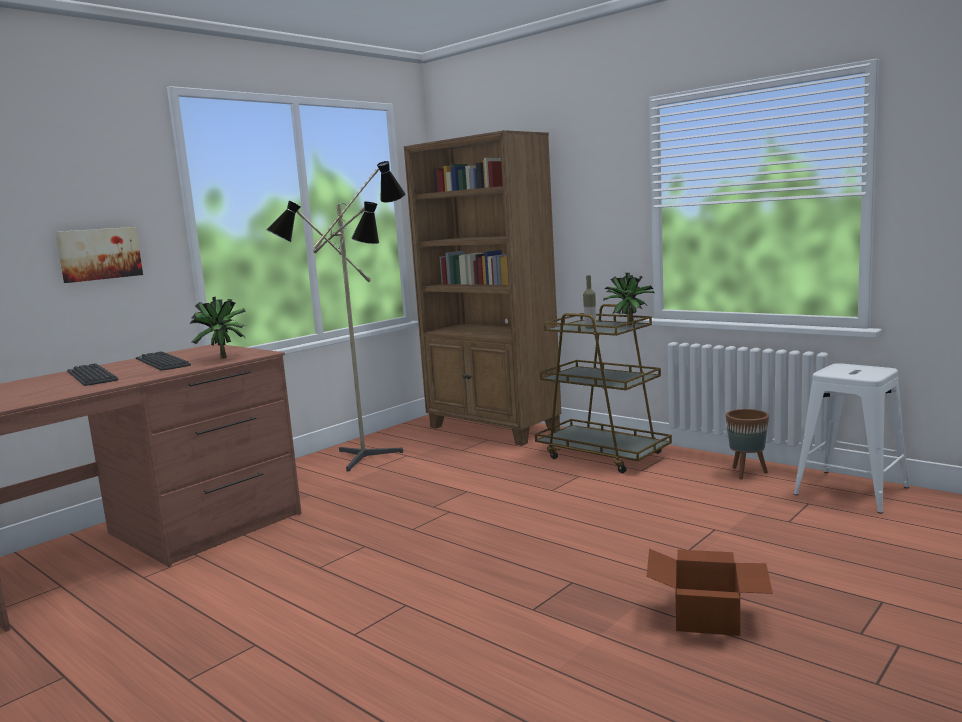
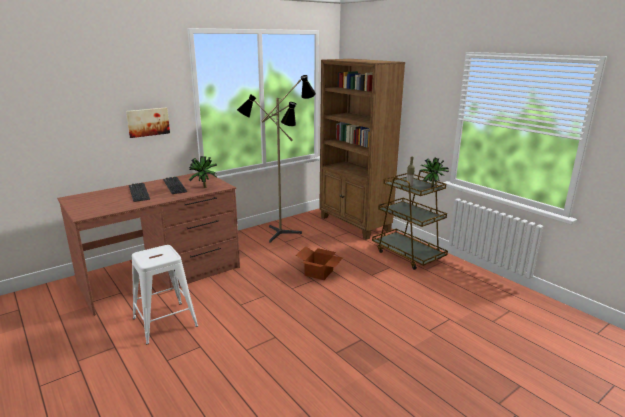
camera: 10 degrees right, 10 degrees up
cardboard box [647,549,773,636] -> cardboard box moved to [296,246,343,280]
brown planter [726,409,769,480] -> none
white stool [794,363,910,513] -> white stool moved to [132,245,198,344]

